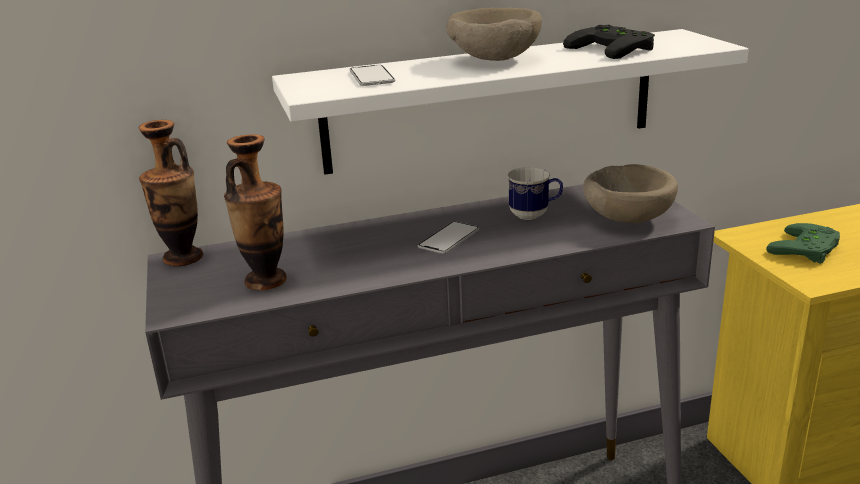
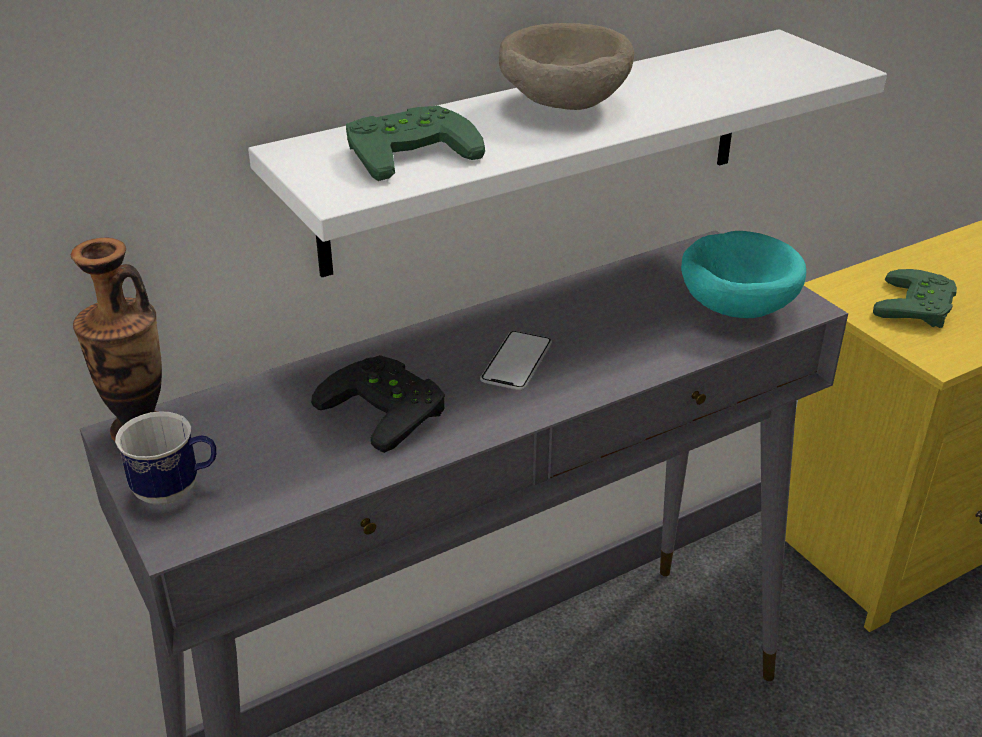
camera: 15 degrees left, 10 degrees up
vase [224,134,287,291] -> none
phone [349,65,395,86] -> green game controller [346,106,485,181]
mug [507,167,563,220] -> mug moved to [115,412,216,505]
black game controller [563,25,655,59] -> black game controller moved to [311,355,445,453]
beige bowl [583,164,678,223] -> turquoise bowl [681,231,806,318]

